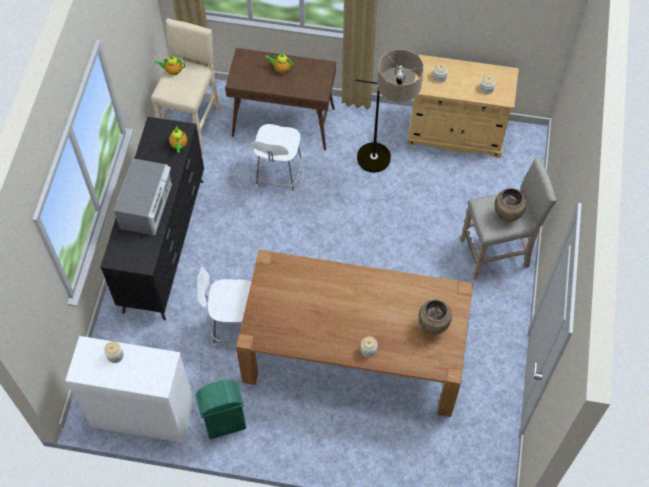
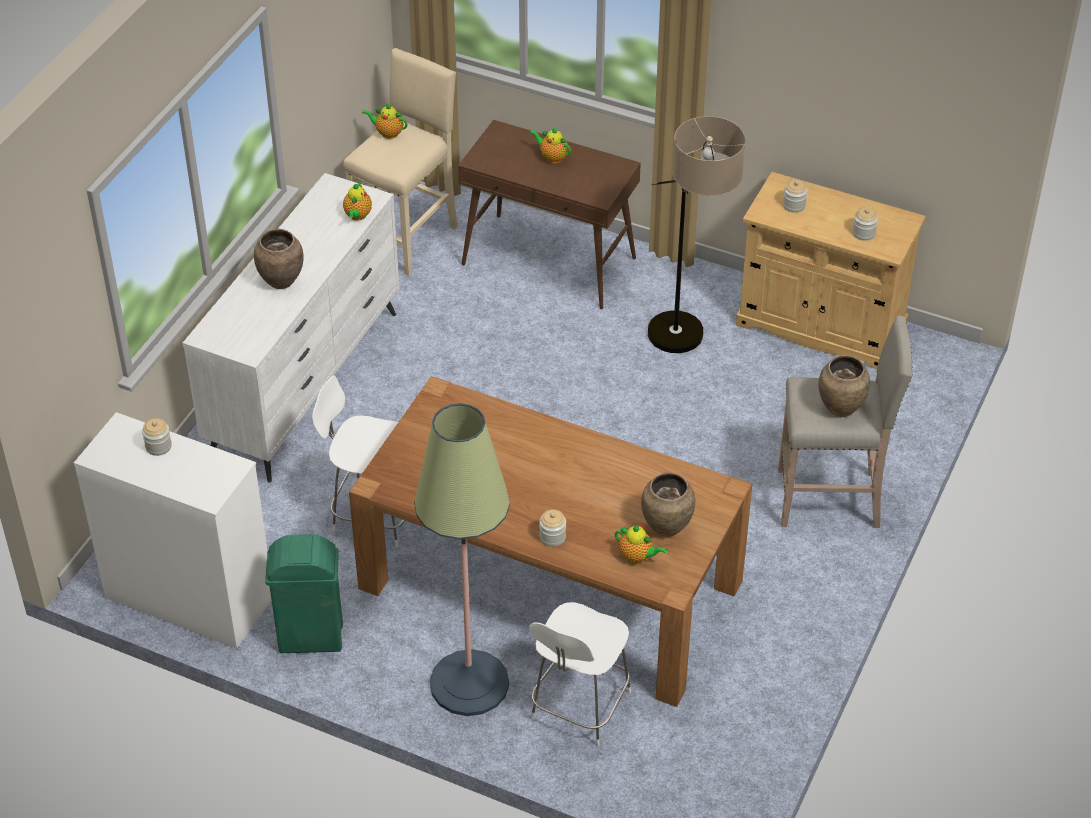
camera: 15 degrees right, 15 degrees down
black dresser [100,117,204,321] -> white dresser [183,173,400,483]
microwave [114,158,172,235] -> brown vase [254,229,304,289]
white chair [252,124,303,194] -> white chair moved to [529,602,631,747]
none -> floor lamp [414,403,510,716]
none -> teapot [615,525,668,564]

